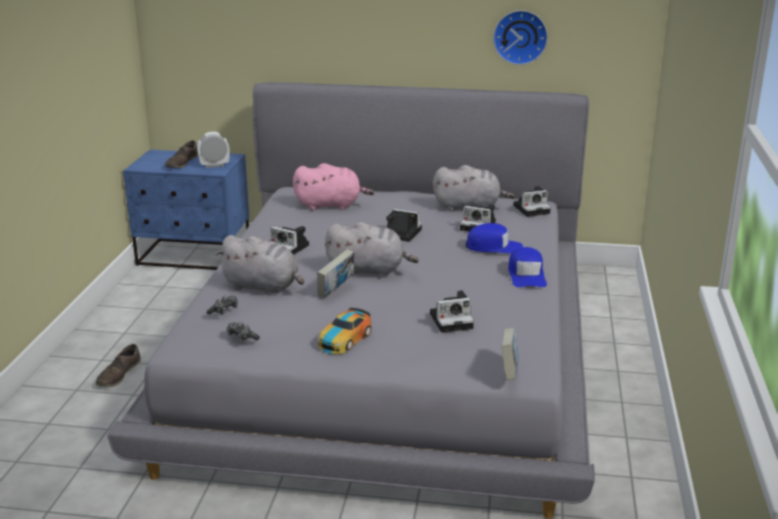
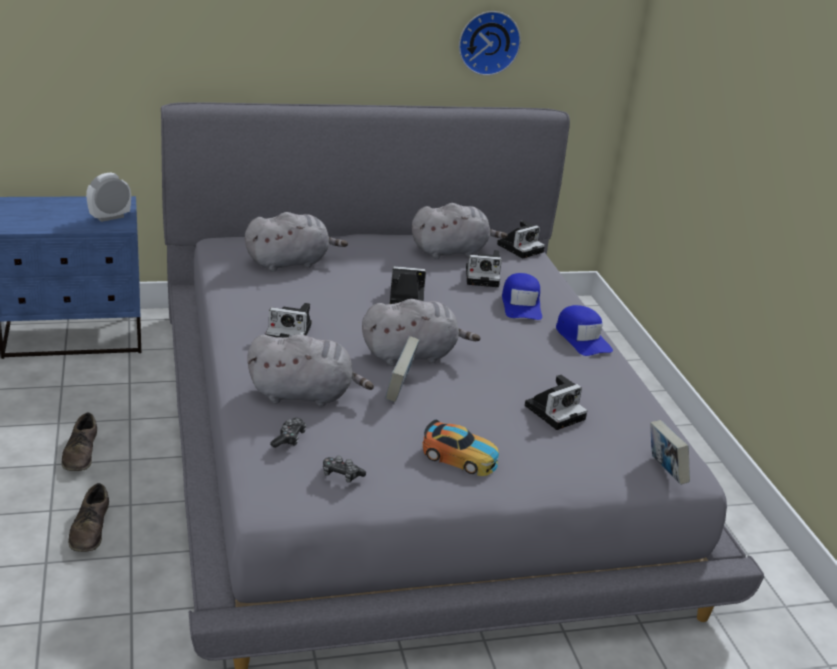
camera: 25 degrees left, 5 degrees up
brown shoe [165,140,198,168] -> brown shoe moved to [61,413,97,471]
pink plush toy [293,163,374,210] -> grey plush toy [245,212,348,272]
toy car [318,308,371,354] -> toy car turned 75 degrees counterclockwise [422,419,499,476]
blue cap [466,223,523,253] -> blue cap turned 105 degrees clockwise [502,273,542,320]

